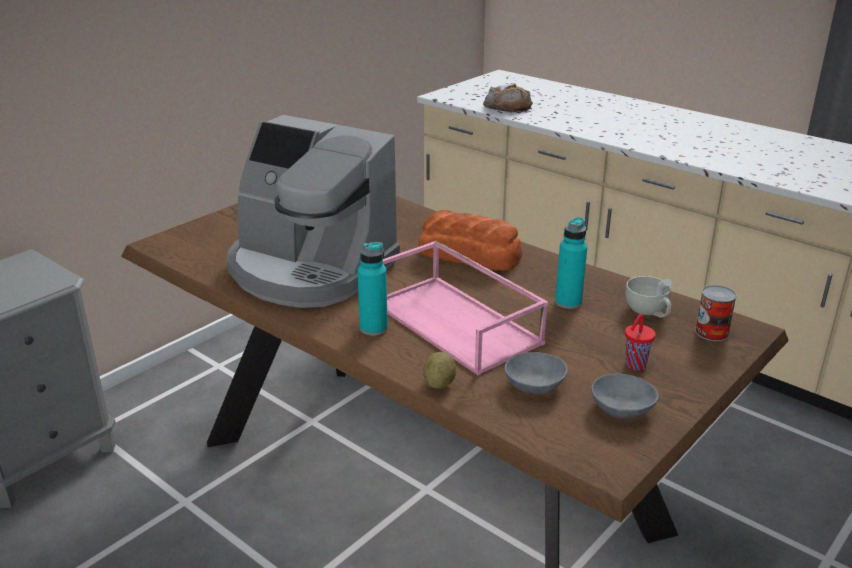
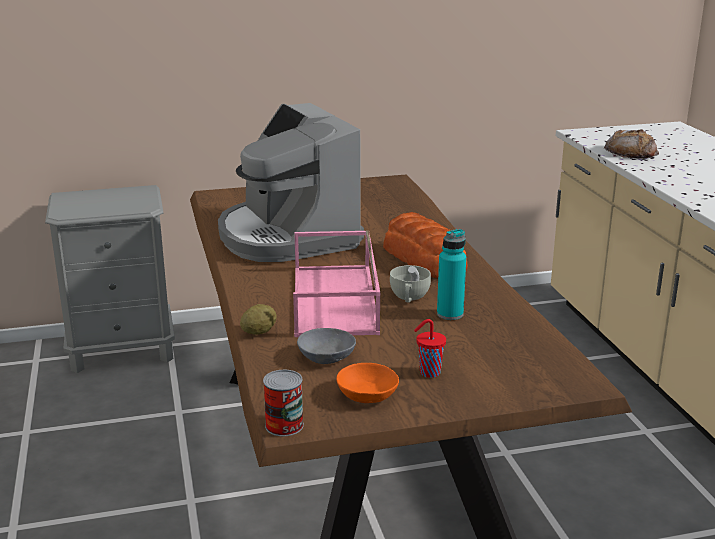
camera: 35 degrees right, 5 degrees down
turquoise bottle [357,242,388,336] -> none
grey bowl [591,374,659,419] -> orange bowl [336,363,399,403]
white cup [625,276,672,318] -> white cup moved to [390,265,431,303]
can [695,285,737,341] -> can moved to [263,370,304,436]

